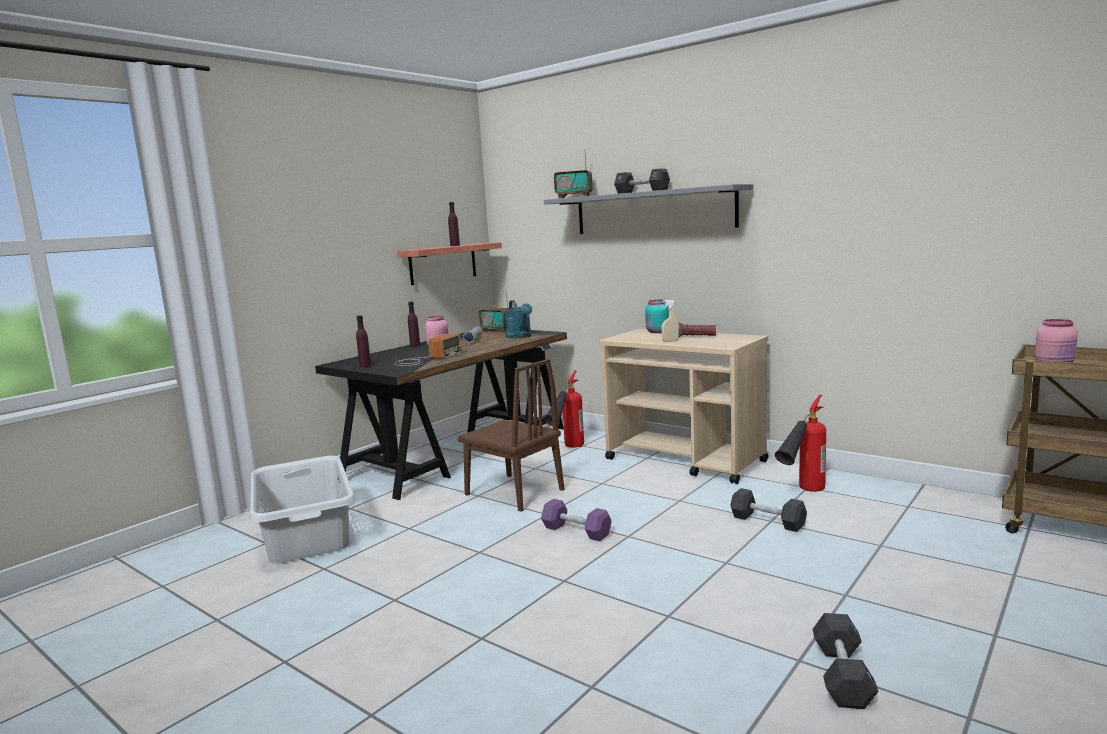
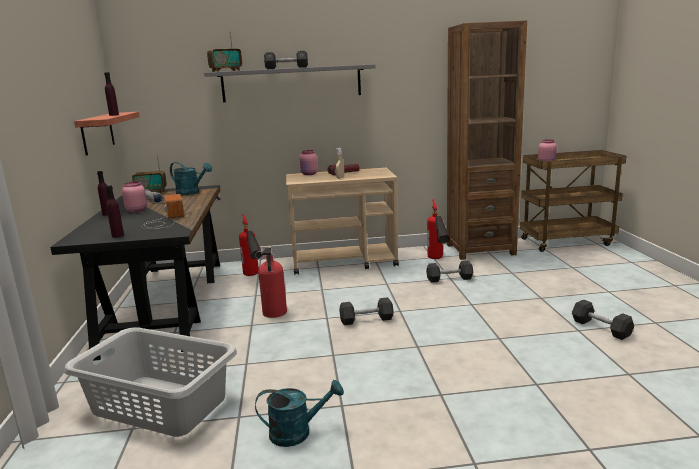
camera: 45 degrees left, 5 degrees up
brown chair [458,359,565,511] -> fire extinguisher [255,246,287,318]
purple dumbbell [541,499,611,541] -> black dumbbell [339,297,394,325]
turquoise jar [645,300,669,333] -> pink jar [300,150,318,175]
none -> turquoise watering can [255,380,344,447]
none -> brown bookcase [447,20,527,260]

